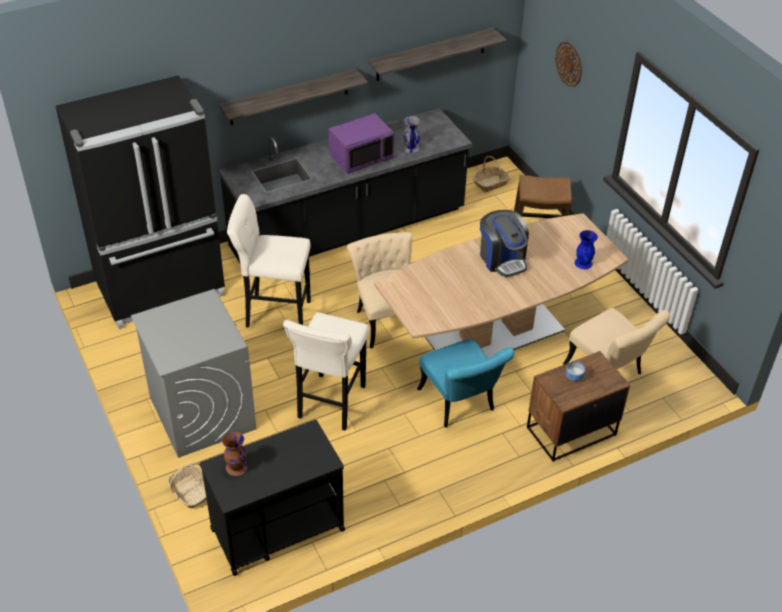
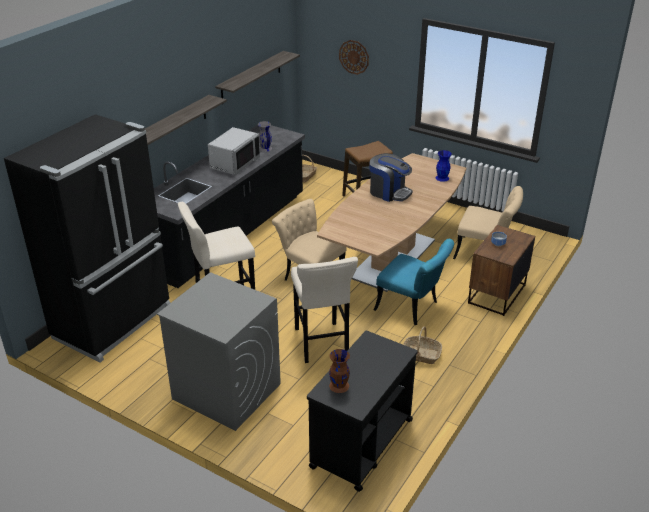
camera: 30 degrees left, 10 degrees down
basket [167,462,207,508] -> basket moved to [403,326,442,364]
purple microwave [329,113,394,174] -> grey microwave [208,127,260,175]

